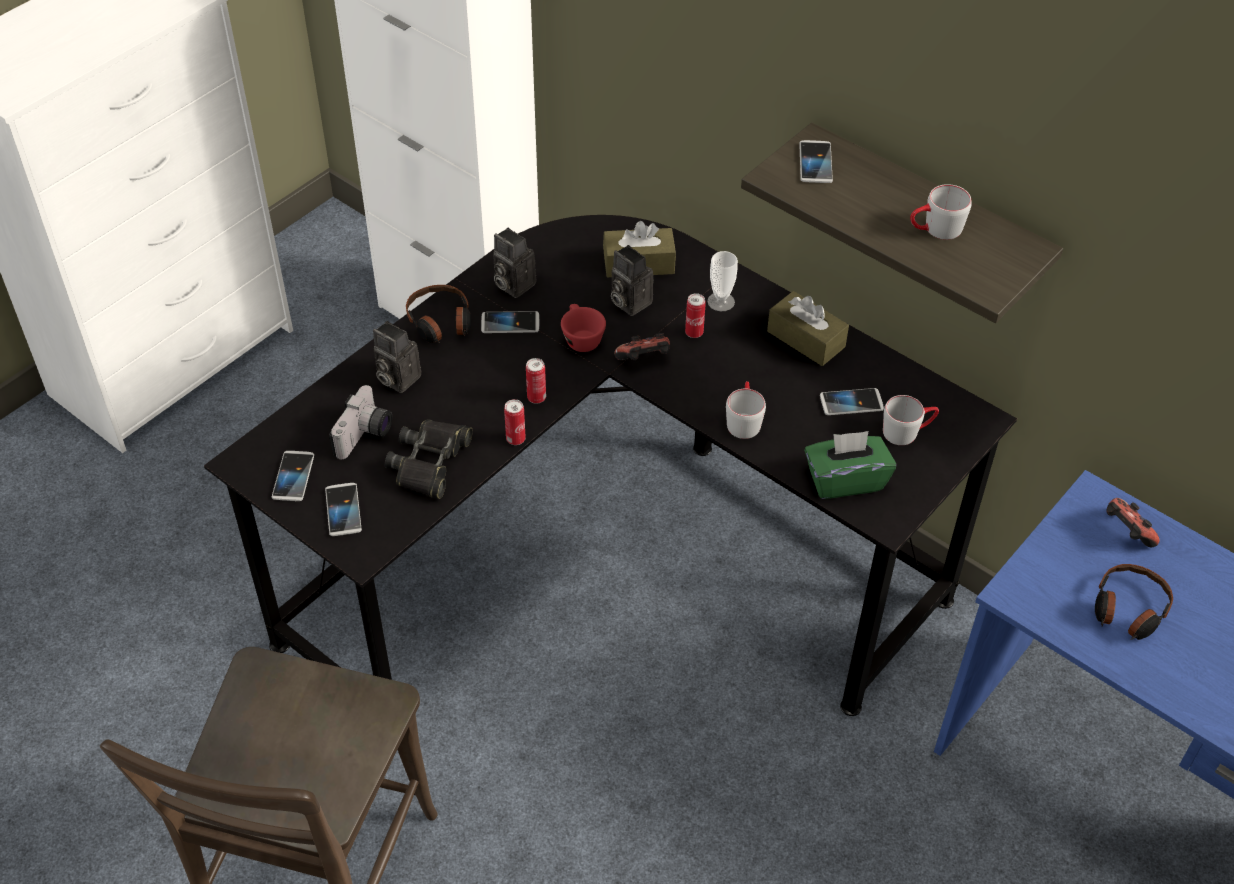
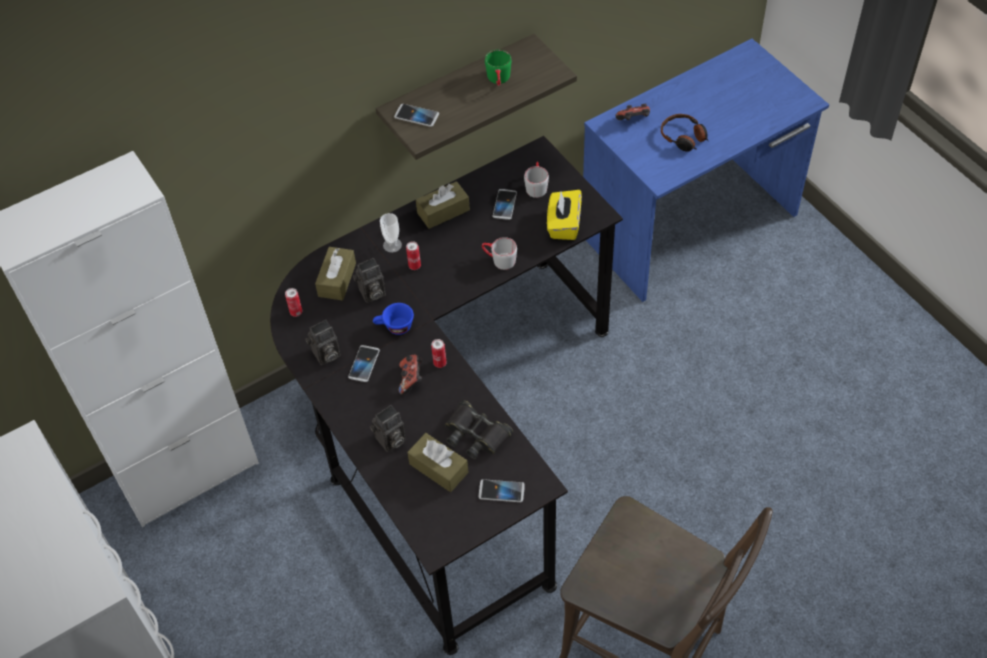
camera: 70 degrees left, 5 degrees up
phone [272,451,314,501] -> none
camera [329,385,392,459] -> brown tissue box [407,433,469,492]
headphones [406,285,471,343] -> none
can [504,399,526,445] -> can moved to [285,288,302,317]
red cup [561,304,606,352] -> blue cup [373,303,414,335]
game controller [614,333,670,360] -> game controller moved to [399,355,422,395]
green tissue box [804,431,896,499] -> yellow tissue box [547,190,582,240]
grey mug [910,184,972,240] -> green mug [485,50,511,86]

